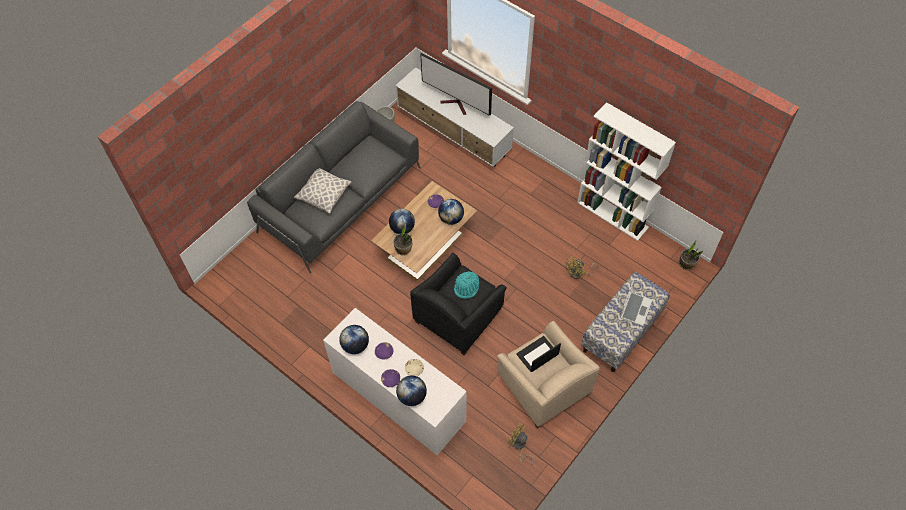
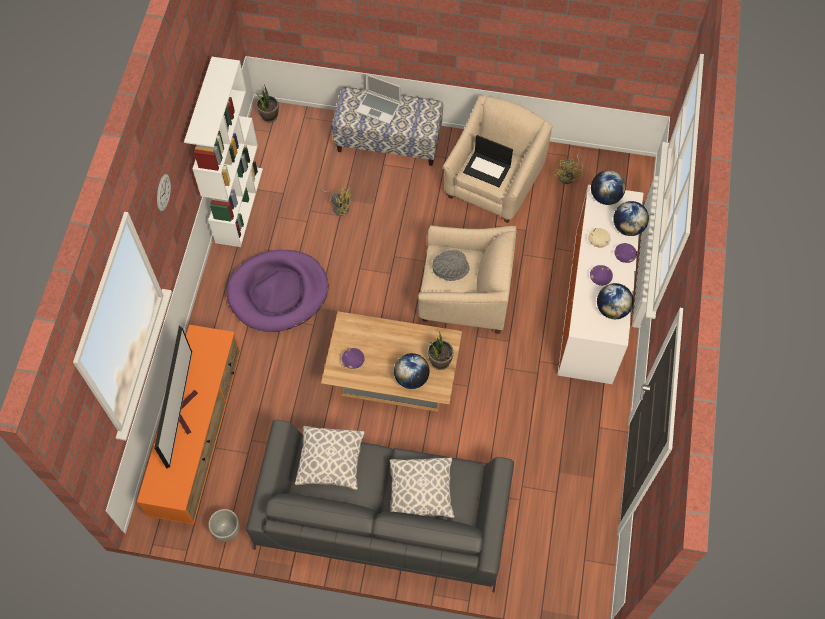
camera: 120 degrees left, 5 degrees up
white tv stand [395,67,514,167] -> orange tv stand [137,325,241,525]
black armchair [410,253,507,356] -> beige armchair [418,225,517,334]
globe [438,199,464,225] -> globe moved to [591,170,626,205]
turquoise hat [454,271,479,299] -> grey hat [432,250,469,281]
laptop [620,280,652,326] -> laptop turned 150 degrees counterclockwise [356,75,401,124]
none -> wall clock [157,174,171,211]
none -> purple dog bed [227,250,328,332]
none -> pillow [295,426,365,490]

